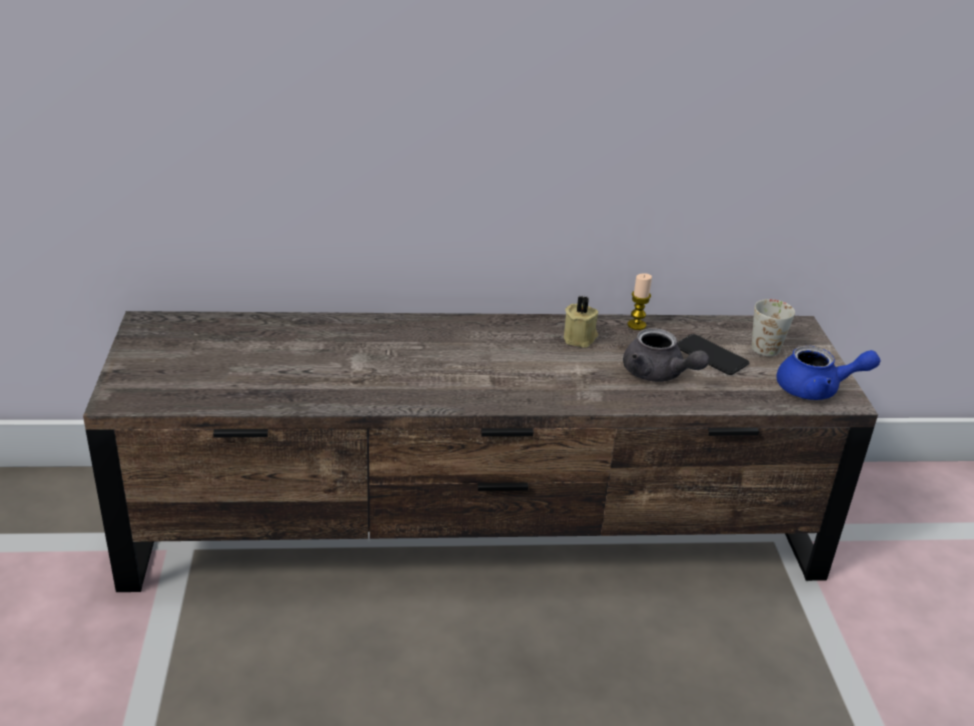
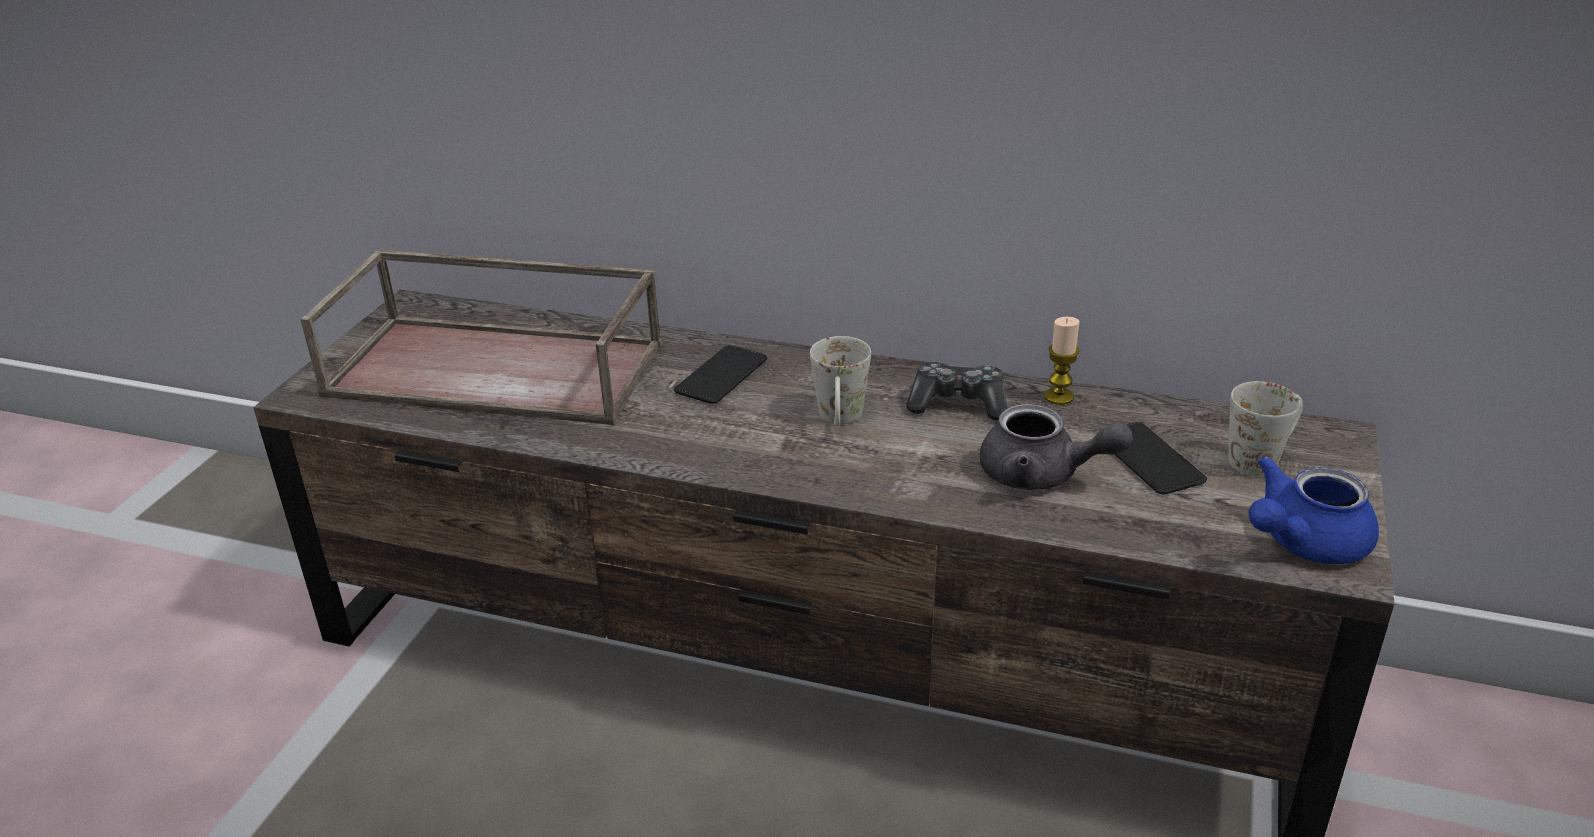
camera: 25 degrees right, 0 degrees up
beige candle [564,296,598,348] -> game controller [906,361,1007,420]
grey teapot [623,328,709,382] -> grey teapot turned 45 degrees counterclockwise [980,404,1133,490]
blue teapot [776,346,880,400] -> blue teapot turned 120 degrees clockwise [1249,456,1379,564]
none -> brown tray [300,250,662,425]
none -> phone [674,345,767,404]
none -> white mug [810,336,871,426]

